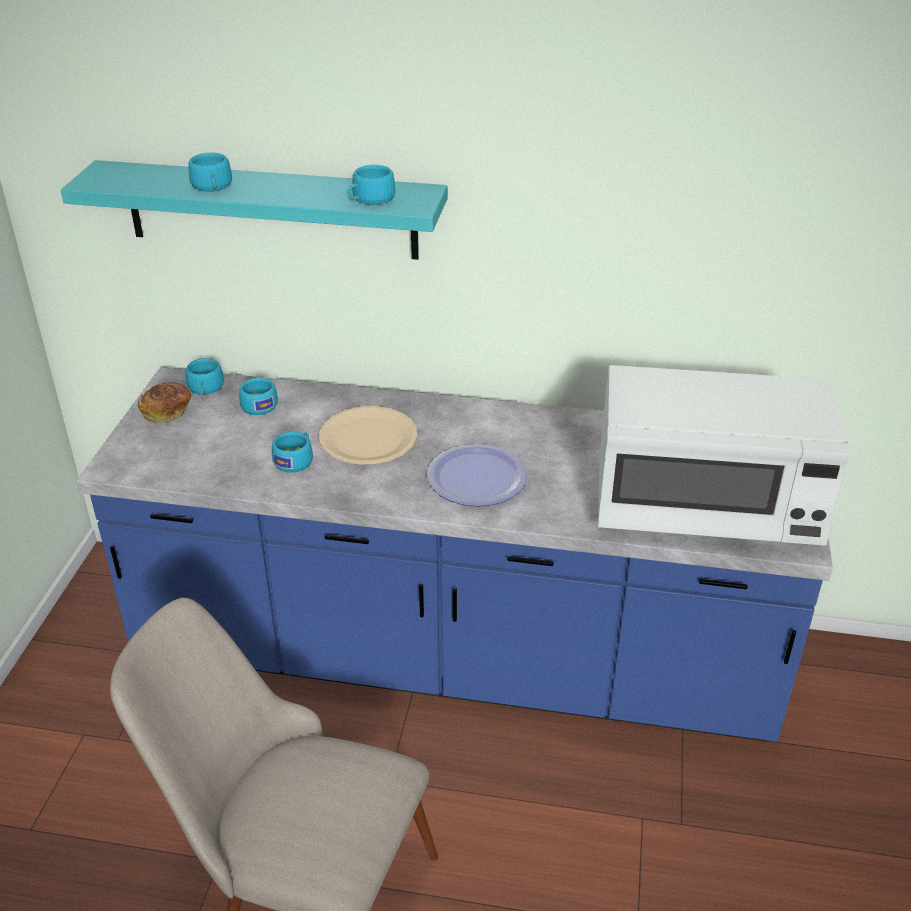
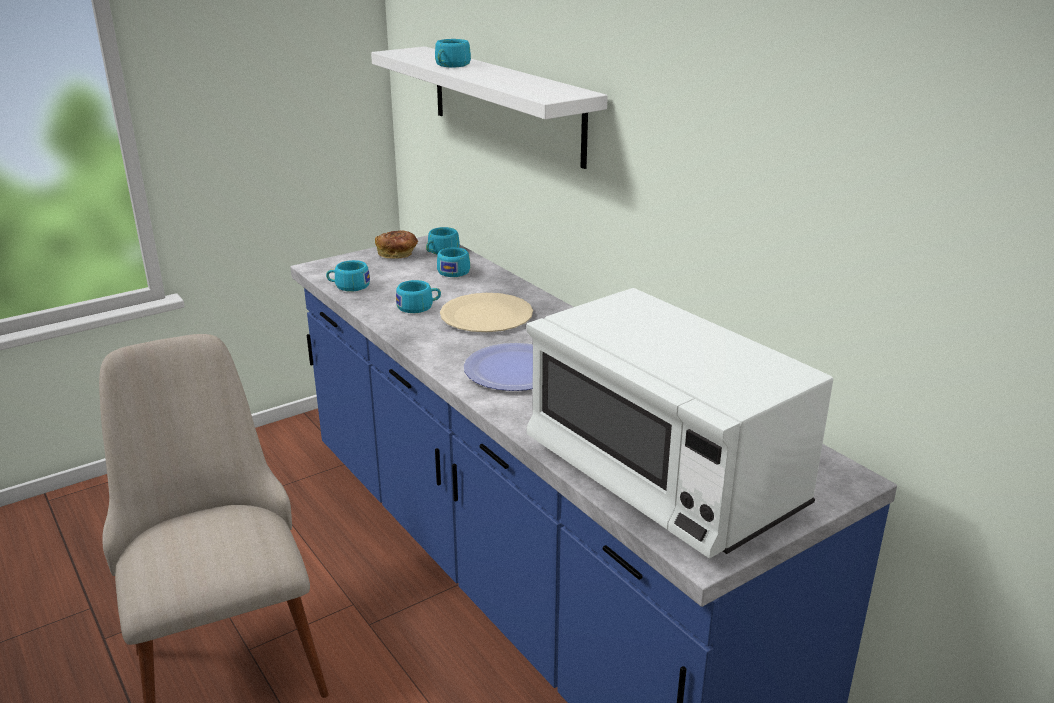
camera: 45 degrees right, 10 degrees down
turquoise shelf [61,160,448,260] -> white shelf [371,46,608,169]
turquoise cup [347,165,395,205] -> turquoise cup moved to [326,260,370,292]

